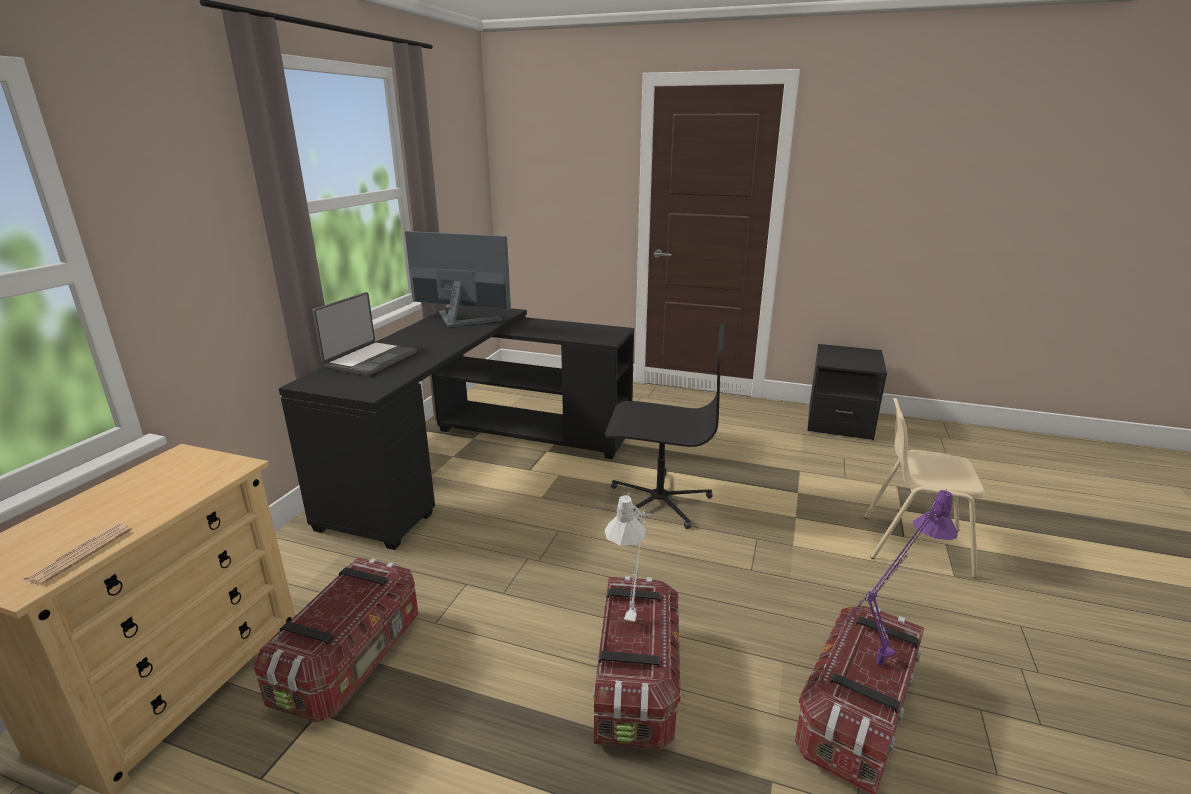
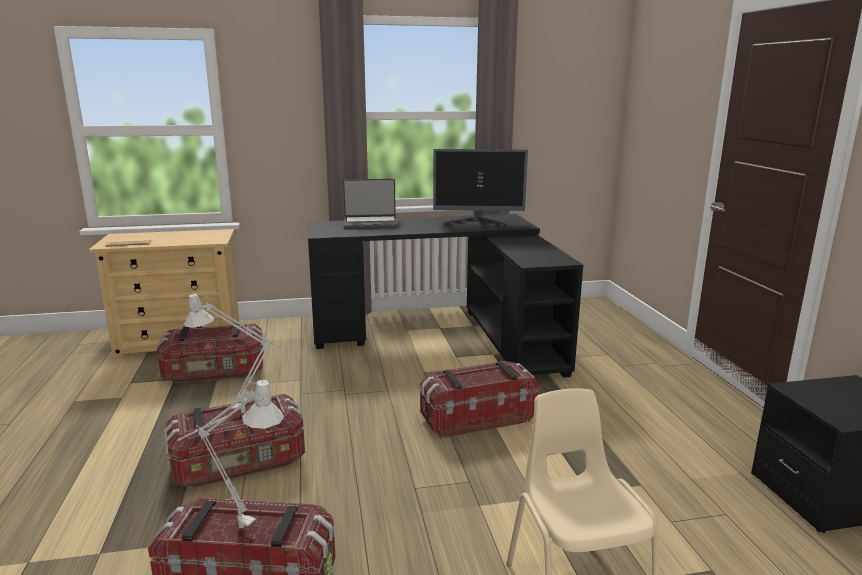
camera: 60 degrees right, 5 degrees down
monitor [405,231,511,327] -> monitor turned 105 degrees clockwise [433,149,528,226]
black office chair [605,323,724,529] -> storage box [420,361,539,439]
purple table lamp [836,490,958,665] -> grey table lamp [178,379,284,528]

